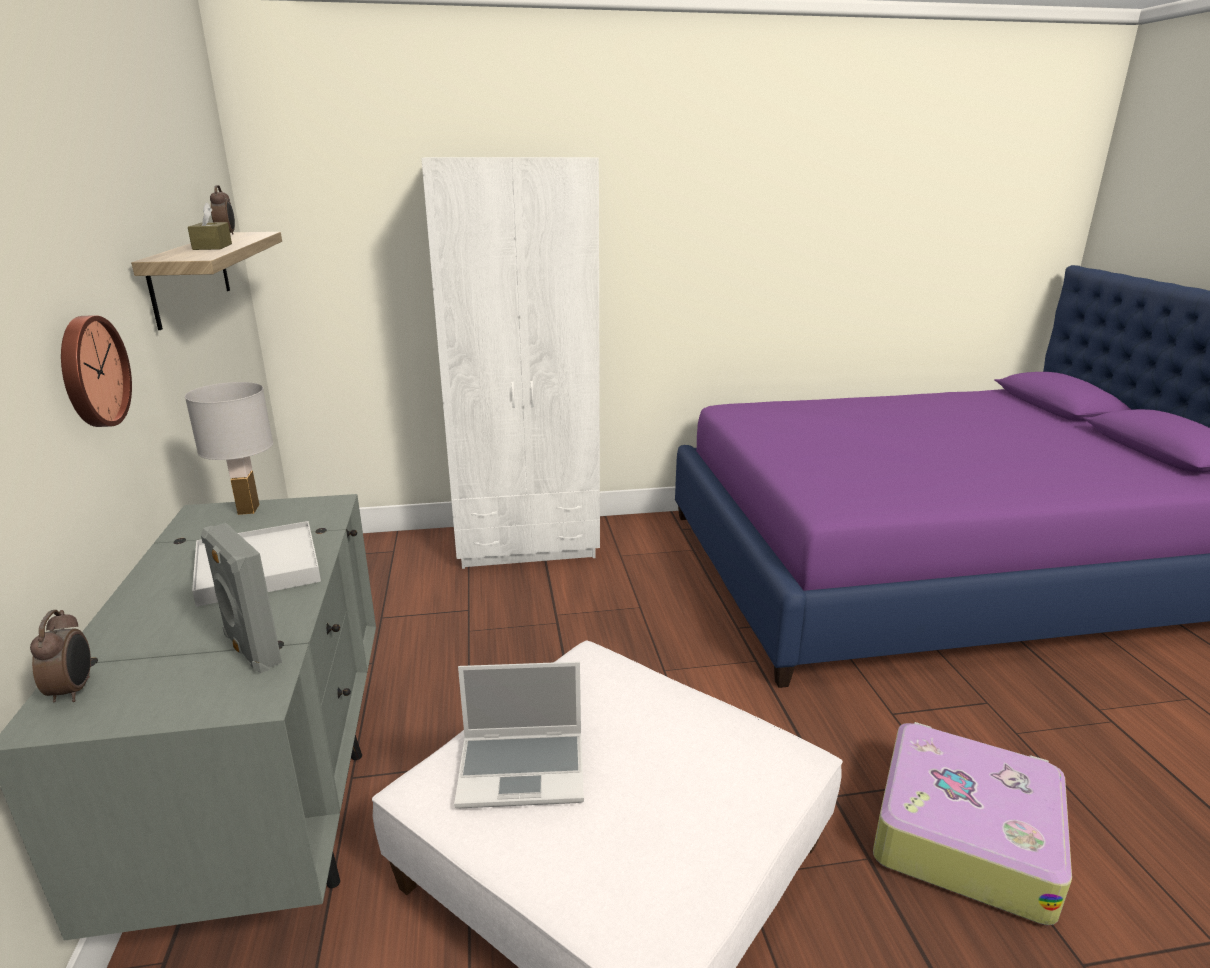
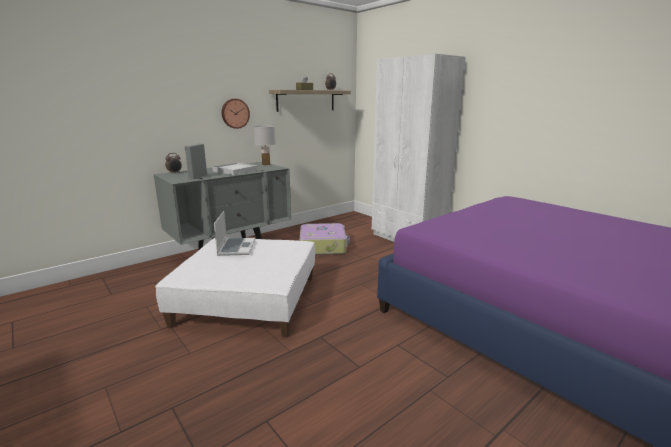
camera: 60 degrees right, 5 degrees down
laptop [454,662,584,808] -> laptop turned 150 degrees counterclockwise [214,211,255,256]
suitcase [873,722,1072,925] -> suitcase moved to [300,223,350,255]

